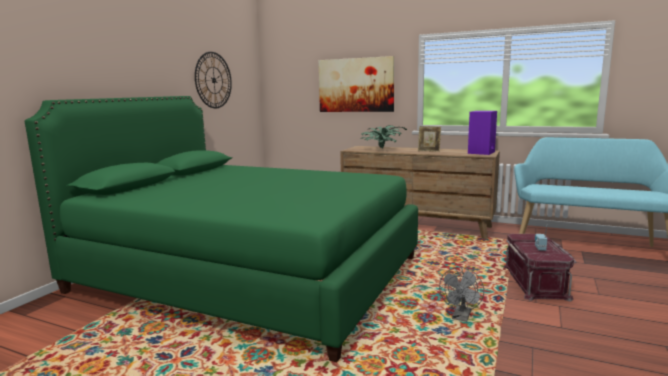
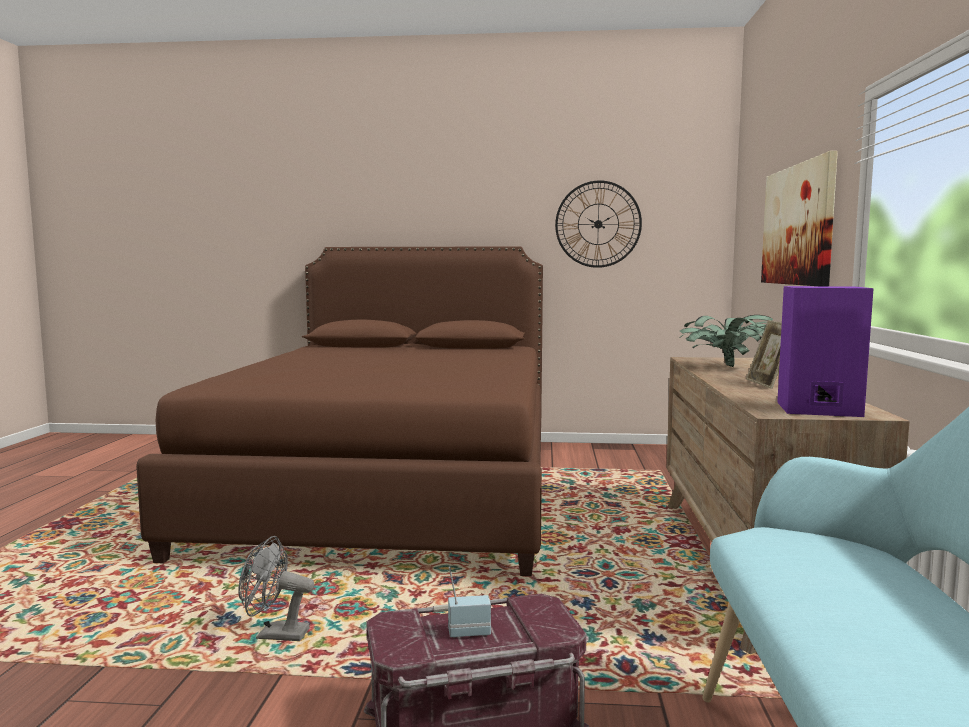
camera: 70 degrees right, 5 degrees down
green bed [25,96,418,362] -> brown bed [136,246,543,576]

